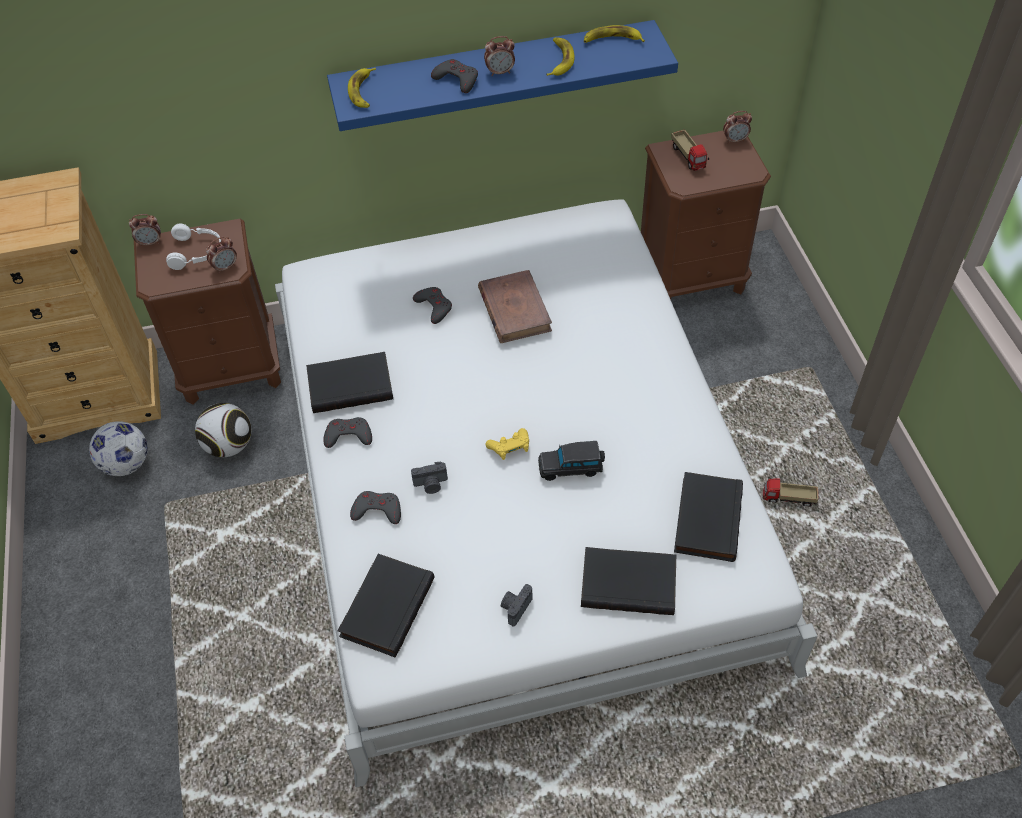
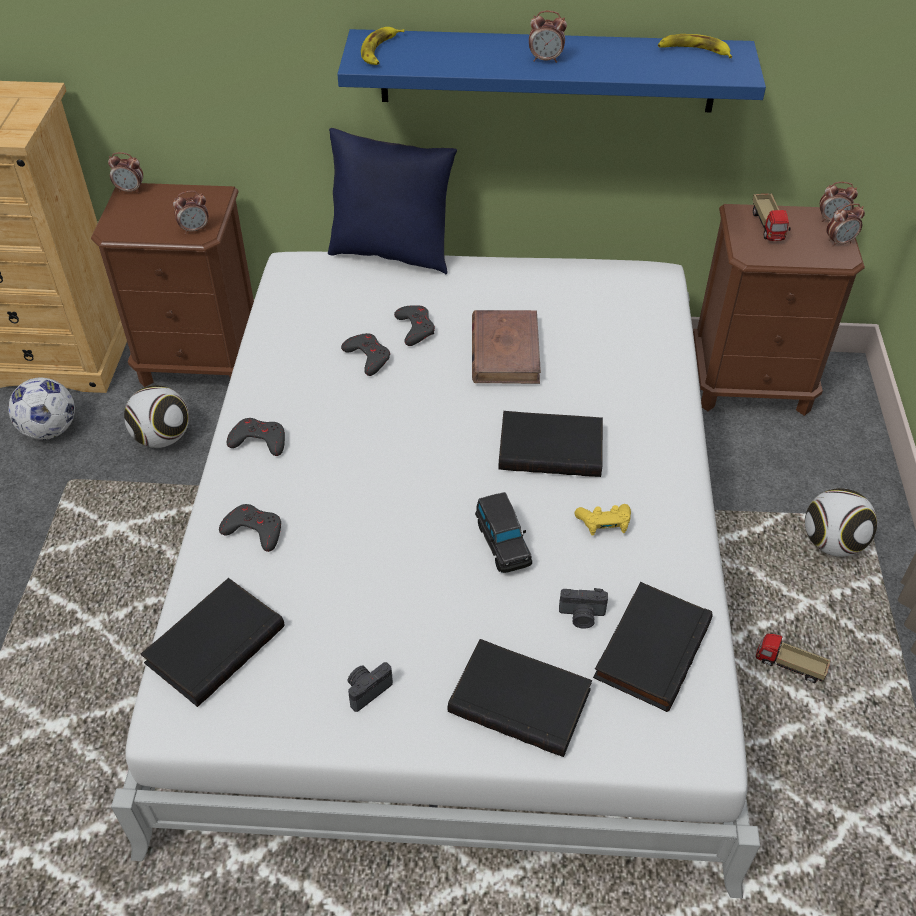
camera: 15 degrees right, 5 degrees down
white headphones [166,224,221,270] -> none
black book [306,352,393,413] -> black book moved to [498,411,603,477]
camera [411,462,448,494] -> camera moved to [559,588,608,629]
grey game controller [431,59,478,93] -> grey game controller moved to [341,333,390,376]
yellow game controller [486,428,529,460] -> yellow game controller moved to [574,504,631,536]
black toy car [538,441,605,481] -> black toy car turned 120 degrees counterclockwise [475,492,532,573]
banana [547,38,575,76] -> none
none -> blue pillow [328,128,457,274]
none -> football [805,488,877,557]
none -> alarm clock [826,203,865,247]

